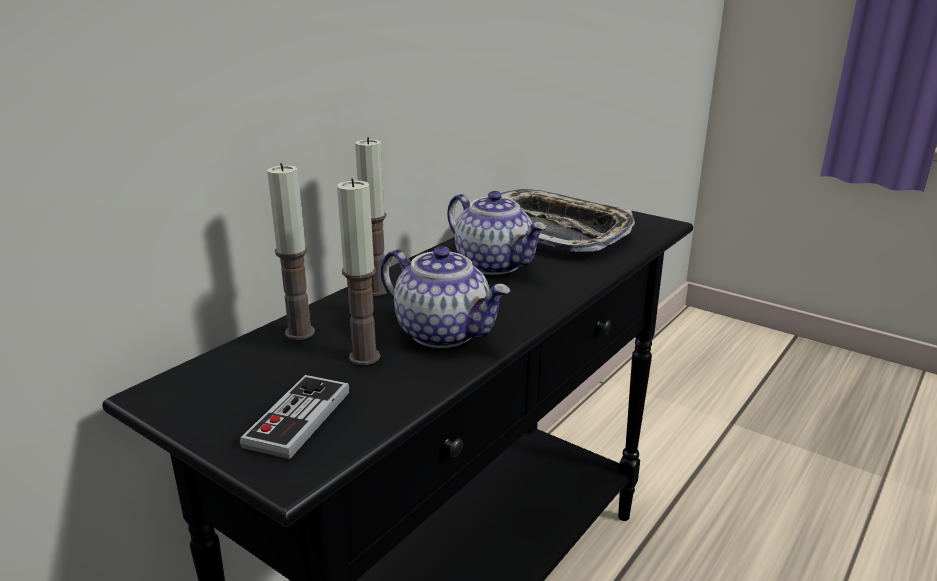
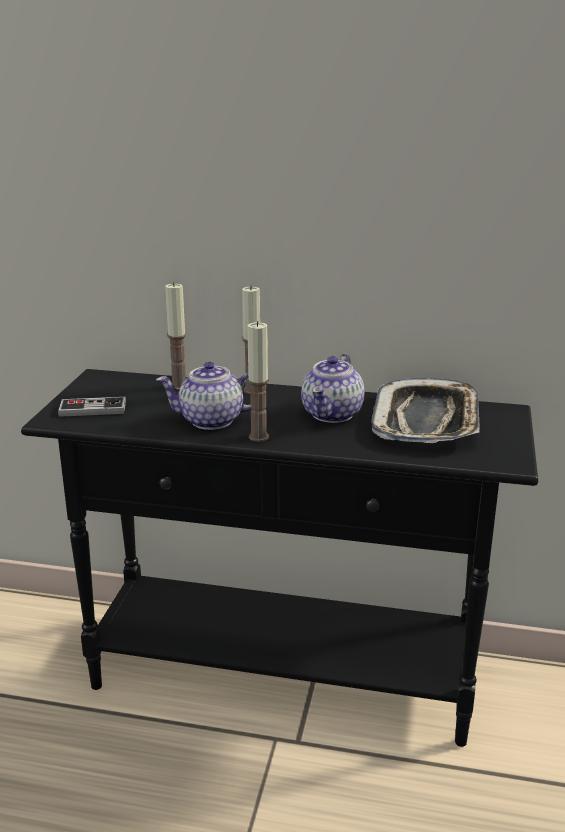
camera: 65 degrees right, 0 degrees up
candle [337,178,380,365] -> candle moved to [247,321,269,442]
teapot [380,246,511,348] -> teapot turned 75 degrees clockwise [156,361,252,430]

